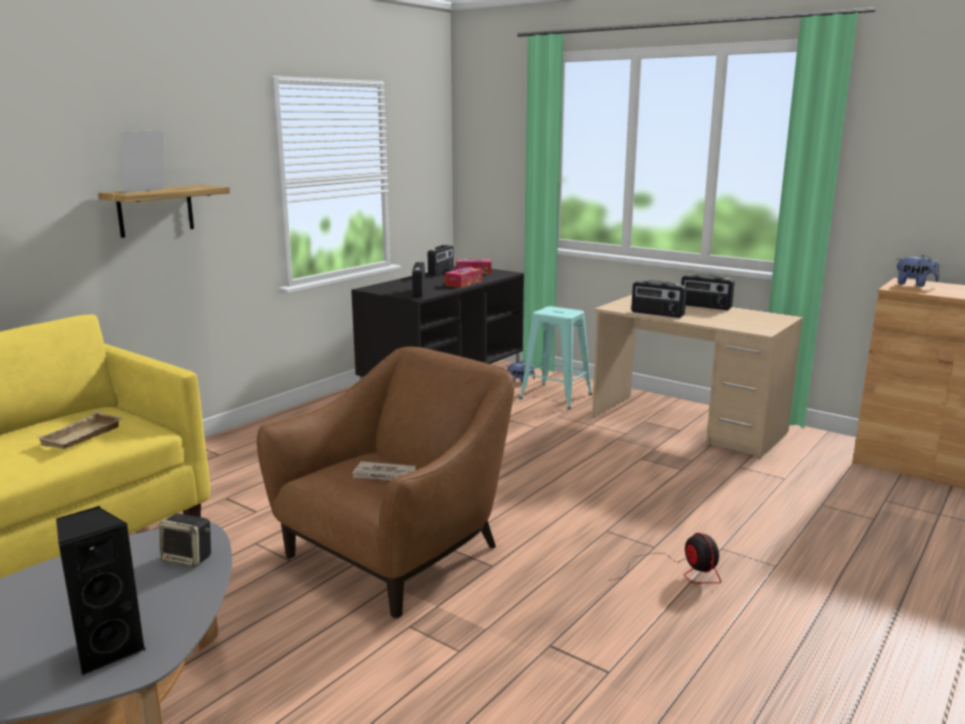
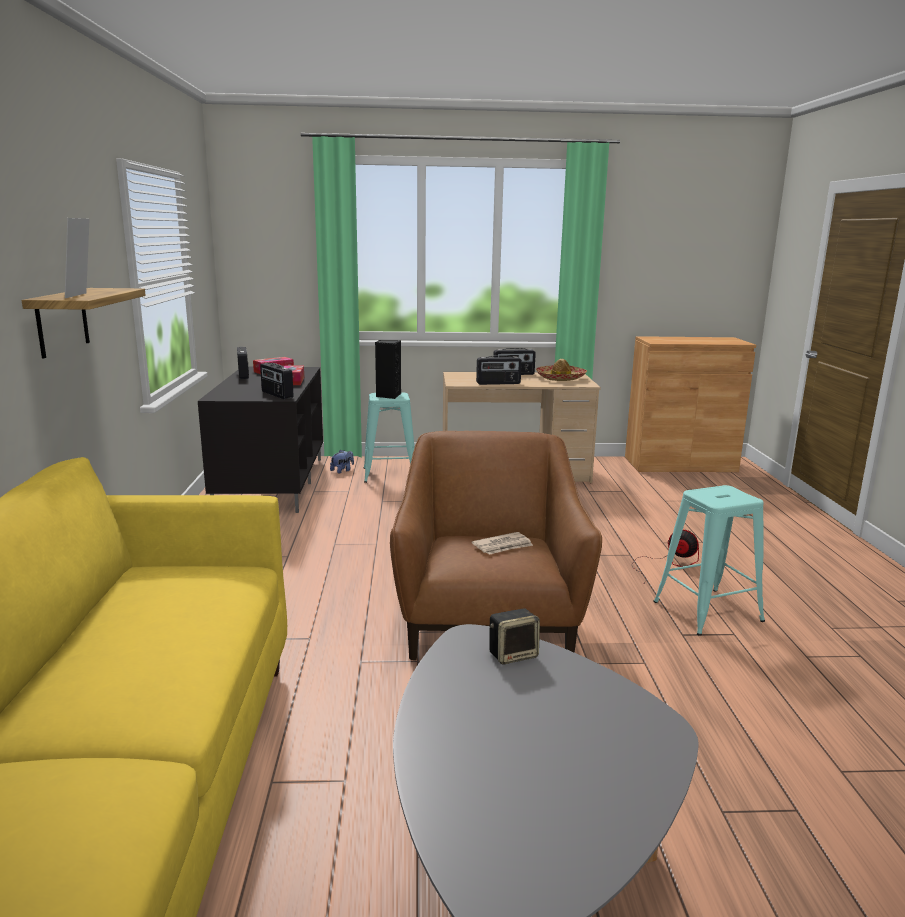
camera: 40 degrees left, 0 degrees up
beige tray [36,412,122,449] -> none
black speaker [56,506,146,675] -> black speaker moved to [375,340,401,399]
plush toy [897,255,940,287] -> none
none -> hat [536,359,587,381]
none -> turquoise stool [653,485,765,636]

